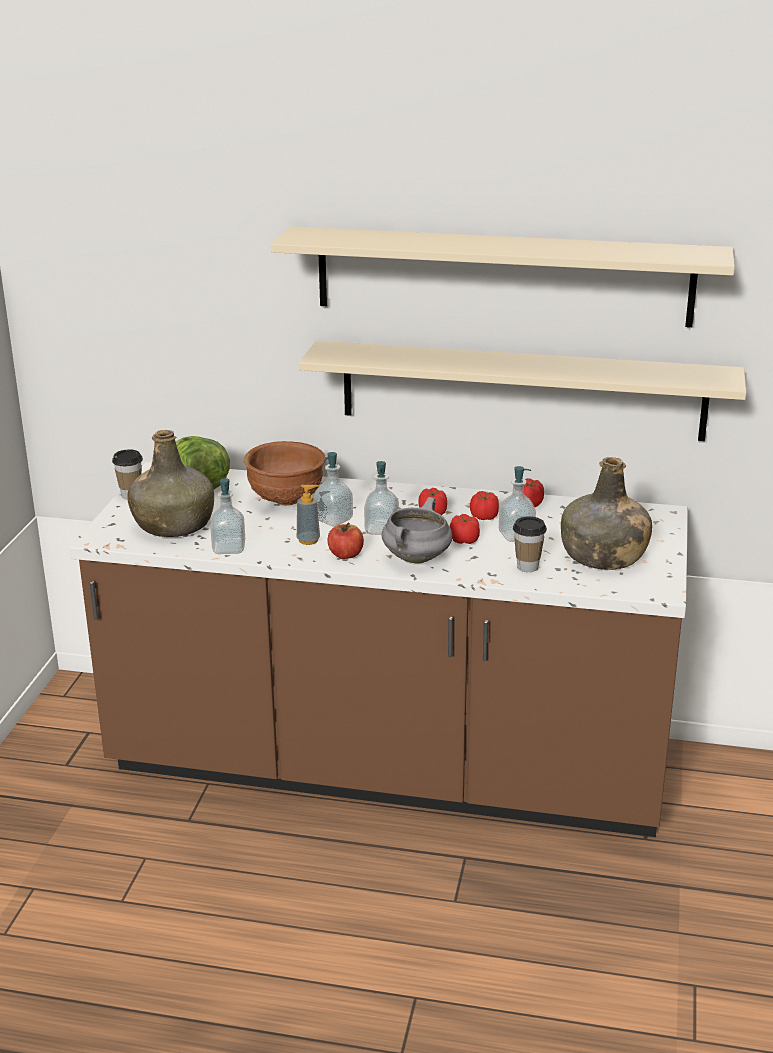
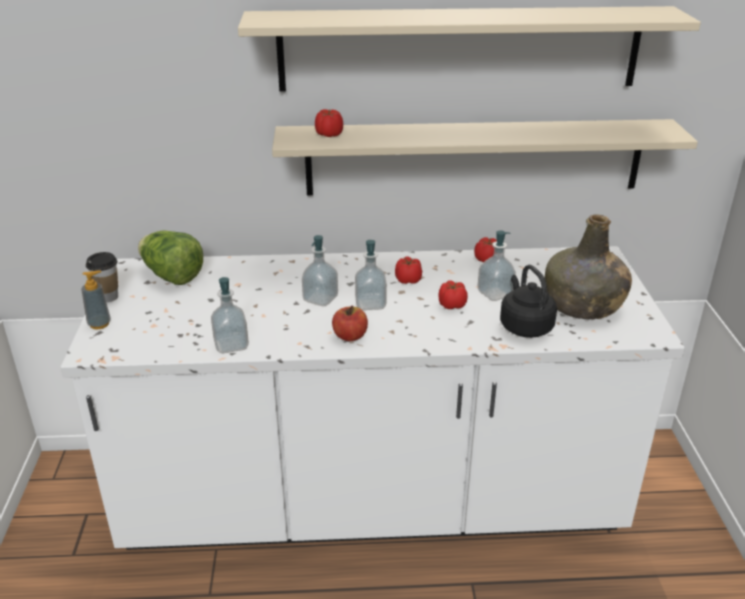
camera: 15 degrees left, 5 degrees up
brown counter [69,462,688,837] -> white counter [60,246,685,550]
green bottle [127,430,214,537] -> none
brown bowl [244,441,326,505] -> none
soap dispenser [297,485,320,545] -> soap dispenser moved to [81,271,111,329]
grey cooking pot [382,497,452,563] -> none
tomato [470,491,499,520] -> tomato moved to [315,109,343,137]
cup [513,516,547,572] -> black kettle [500,265,557,338]

